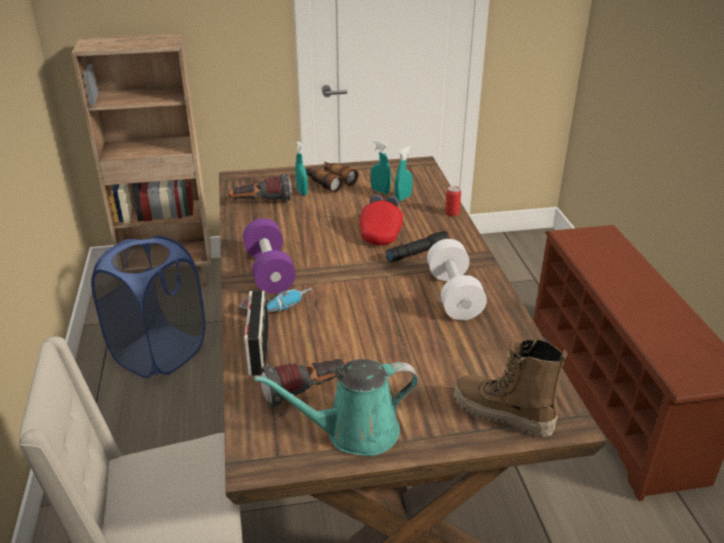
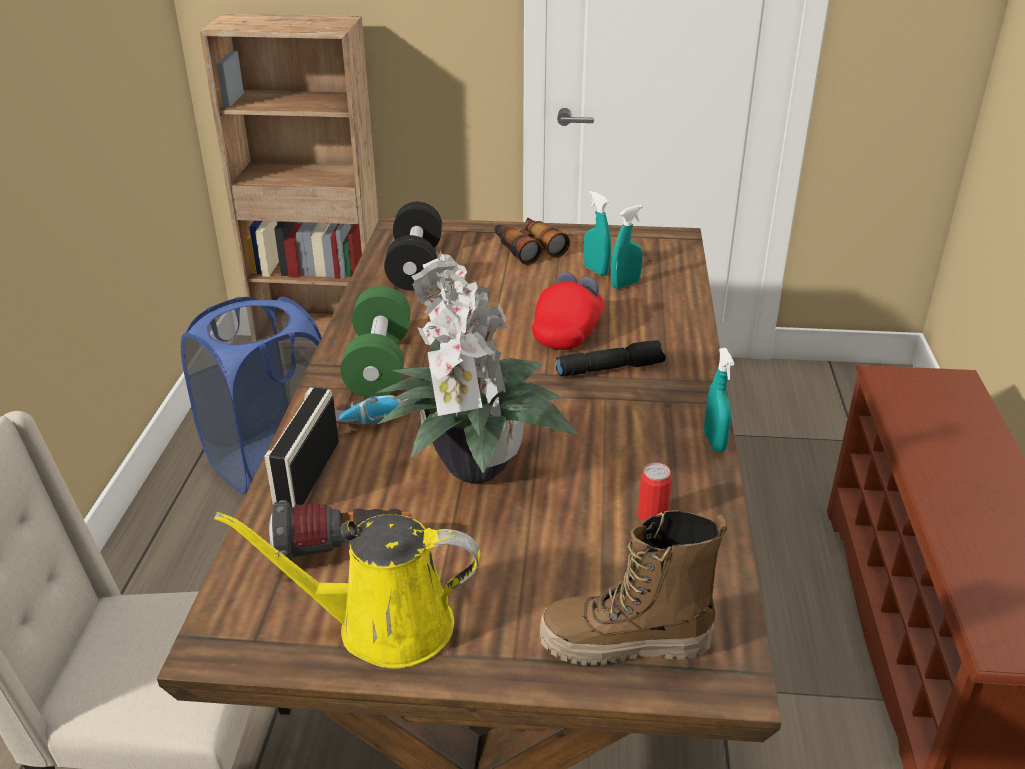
camera: 15 degrees right, 0 degrees up
flashlight [228,174,291,201] -> black dumbbell [384,202,442,291]
purple dumbbell [243,218,296,294] -> green dumbbell [340,286,411,398]
turquoise watering can [254,359,418,456] -> yellow watering can [214,512,480,669]
turquoise spray bottle [295,141,308,196] -> turquoise spray bottle moved to [704,348,734,452]
white dumbbell [427,239,487,320] -> none
can [445,186,461,216] -> can moved to [638,463,672,521]
boot [454,339,567,437] -> boot turned 45 degrees counterclockwise [540,510,727,665]
none -> potted plant [376,251,578,484]

